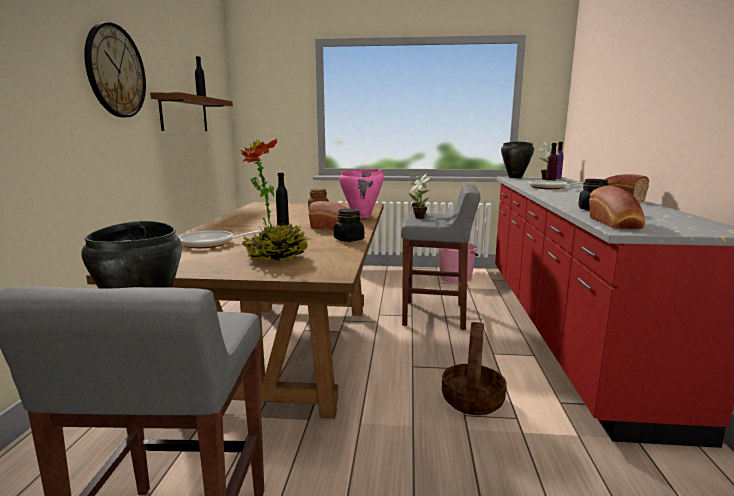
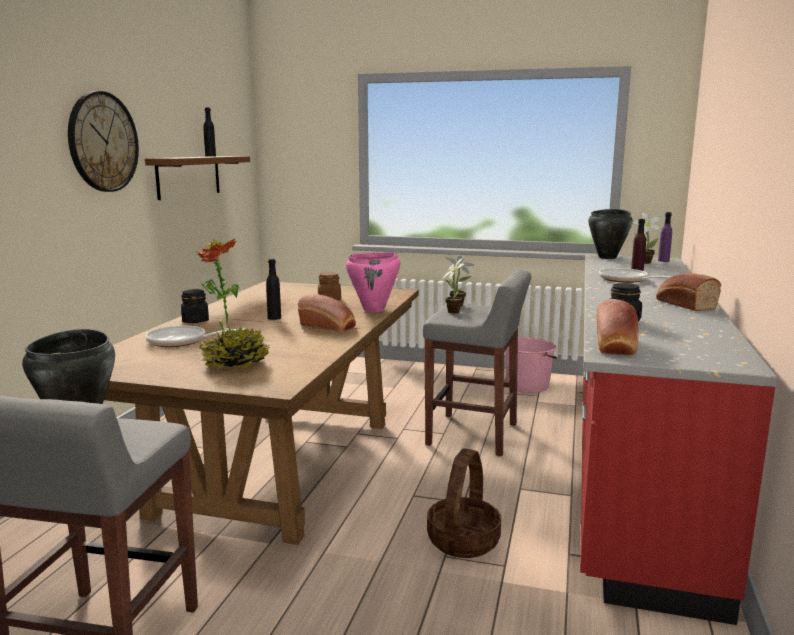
camera: 10 degrees right, 0 degrees up
black jar [334,209,364,242] -> black jar moved to [181,289,209,323]

